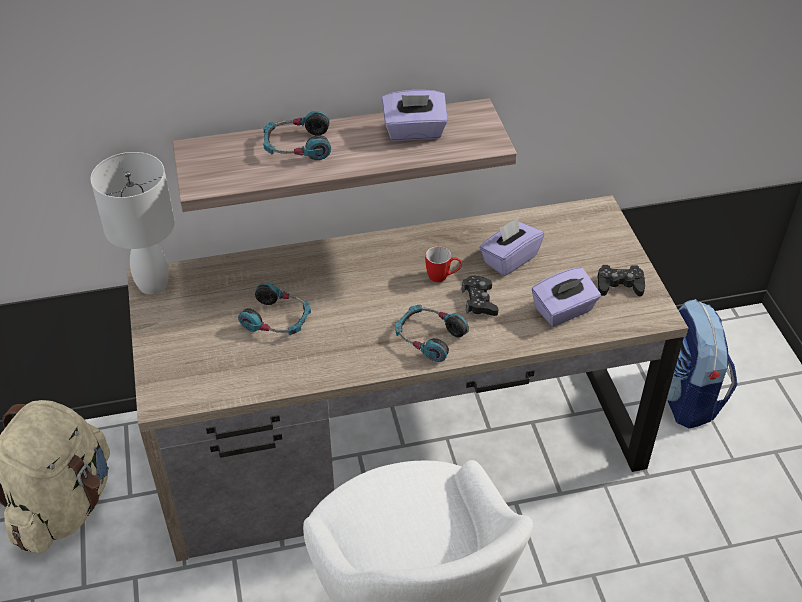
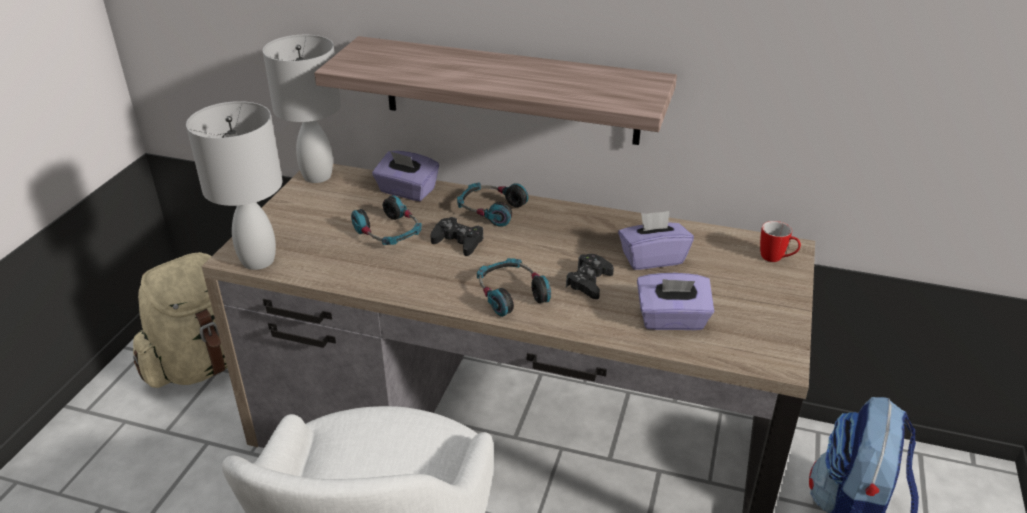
camera: 30 degrees right, 10 degrees down
headphones [263,111,331,160] -> headphones moved to [457,183,528,227]
purple tissue box [382,90,448,141] -> purple tissue box moved to [372,150,439,201]
mug [425,246,462,283] -> mug moved to [760,221,801,262]
black game controller [597,265,645,297] -> black game controller moved to [431,217,483,256]
none -> white table lamp [186,101,282,270]

